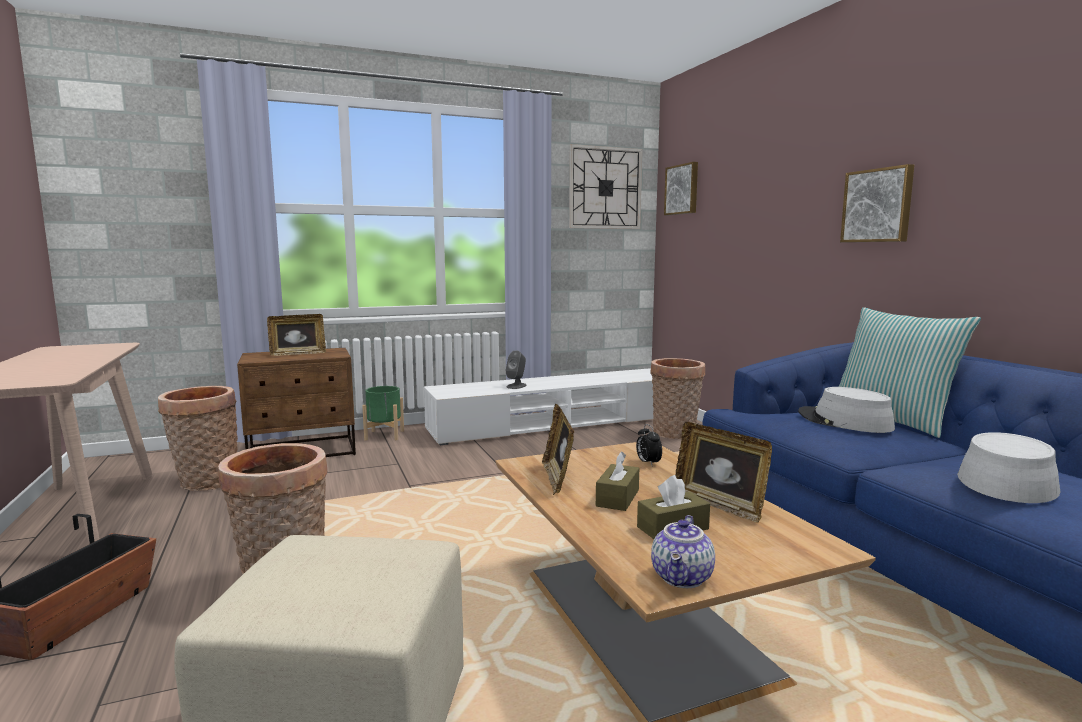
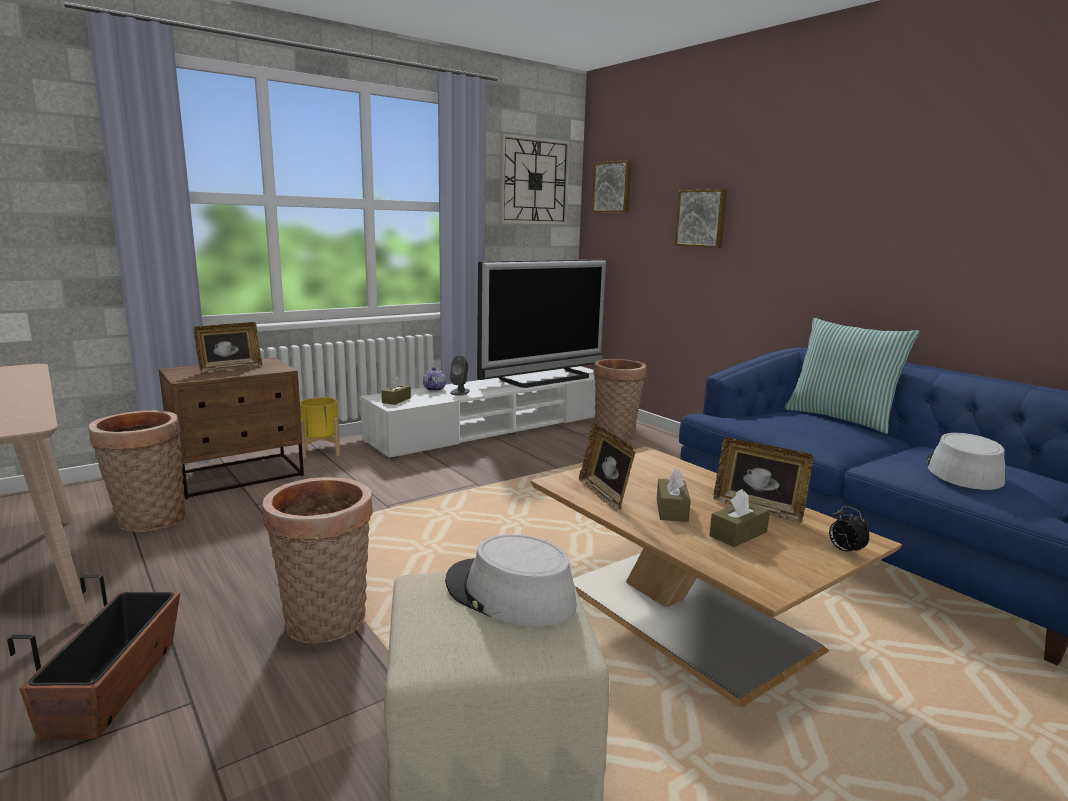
camera: 15 degrees left, 5 degrees up
green planter [362,386,404,441] -> yellow planter [300,397,340,459]
alarm clock [636,424,662,465] -> alarm clock moved to [829,506,870,556]
teapot [651,515,715,588] -> teapot moved to [423,368,446,391]
grey hat [798,387,895,433] -> grey hat moved to [445,534,577,626]
picture [840,164,914,242] -> picture moved to [675,189,727,248]
none -> brown tissue box [381,376,411,405]
none -> television [477,259,606,388]

